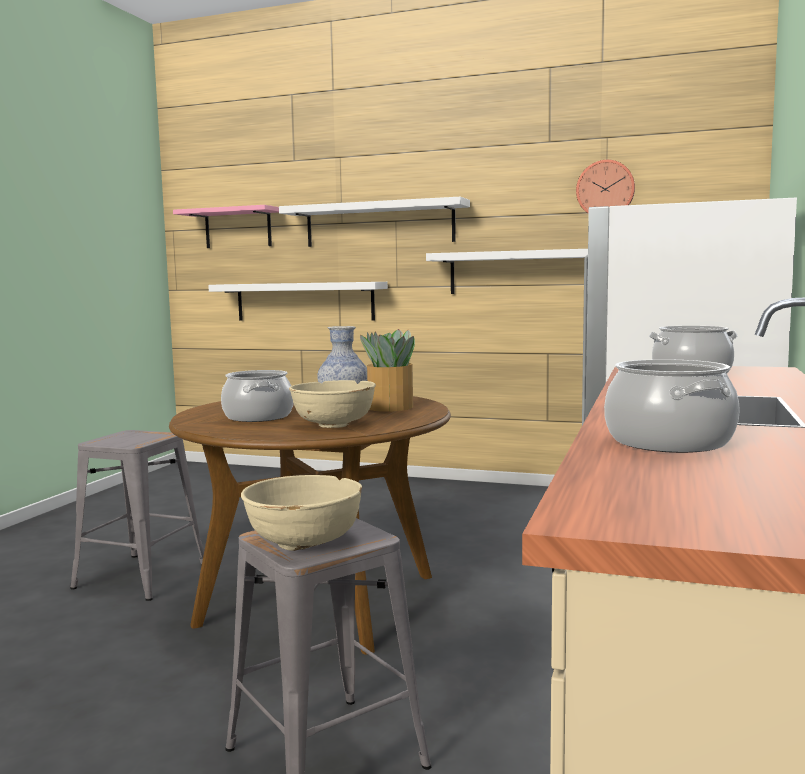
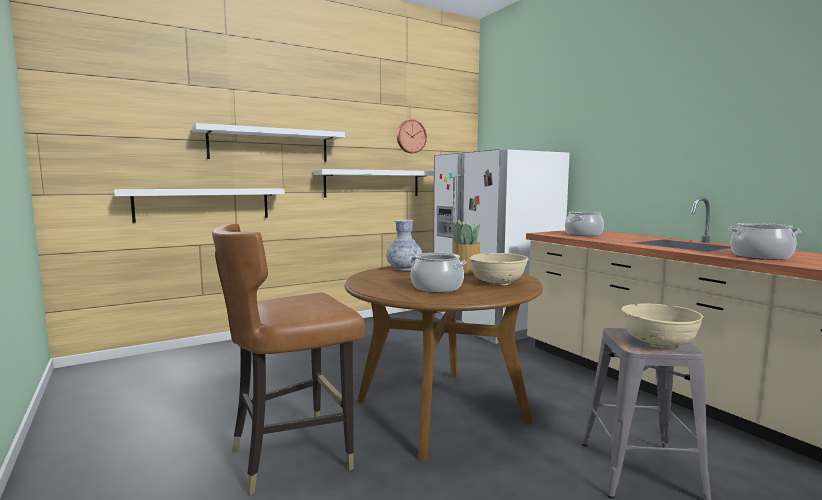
camera: 50 degrees left, 0 degrees up
grey stool [70,430,204,601] -> brown chair [212,224,365,495]
pink shelf [173,205,279,248] -> none

